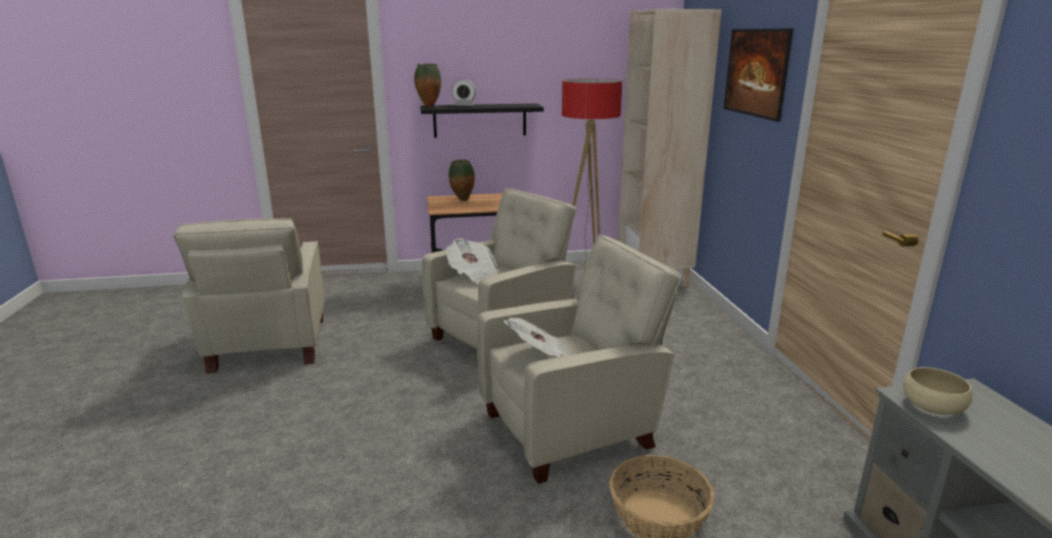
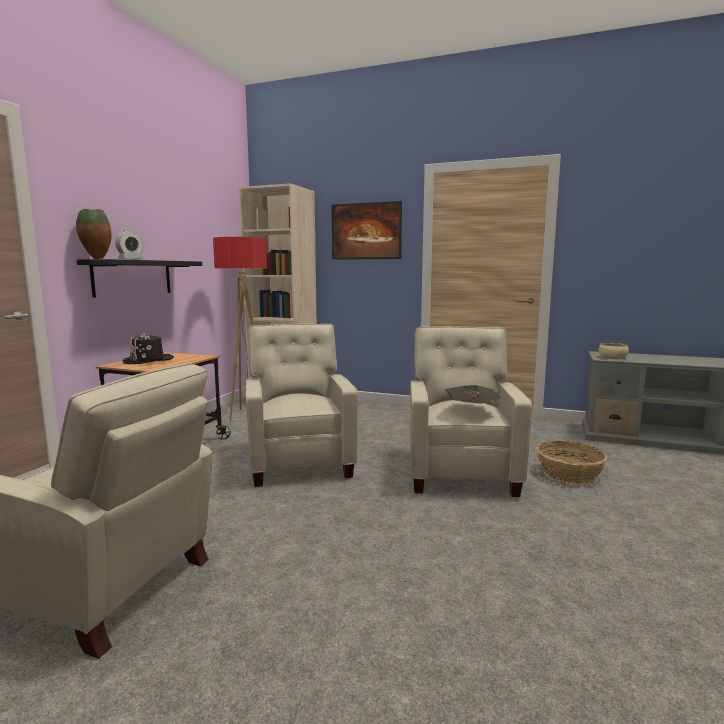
camera: 60 degrees left, 10 degrees down
newspaper [446,238,499,283] -> none
vase [448,160,475,201] -> black hat [123,333,174,364]

